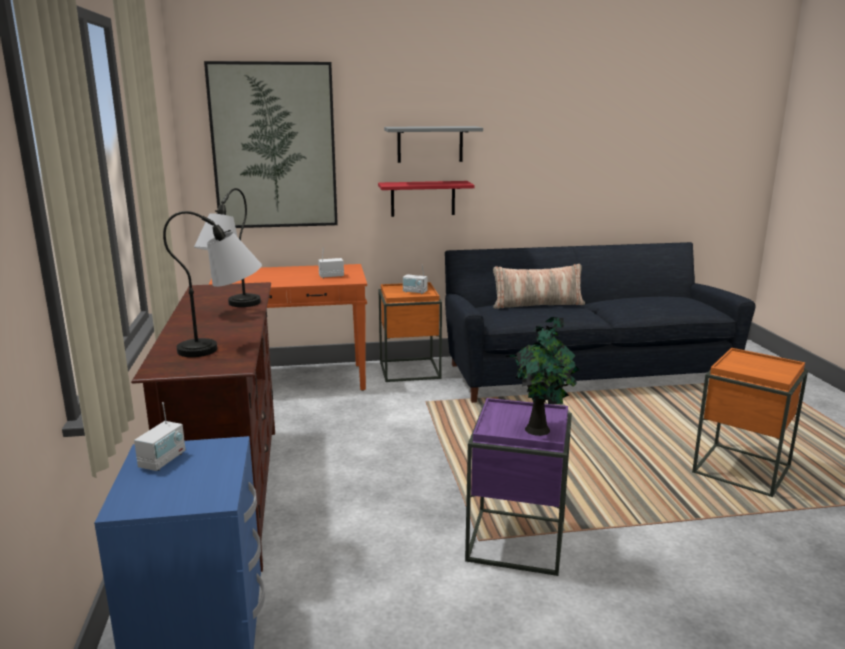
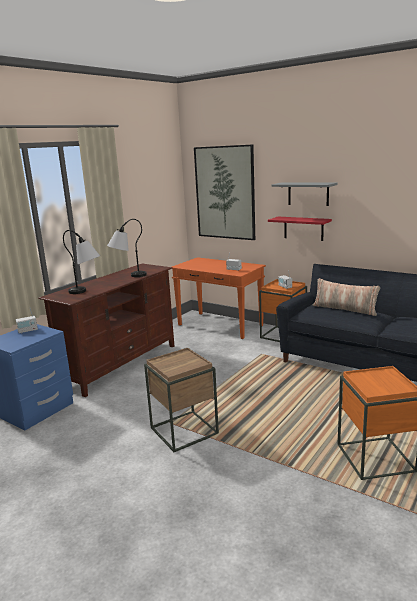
camera: 45 degrees right, 0 degrees up
purple side table [465,398,572,576] -> brown side table [144,348,219,452]
potted plant [506,317,580,436] -> none

